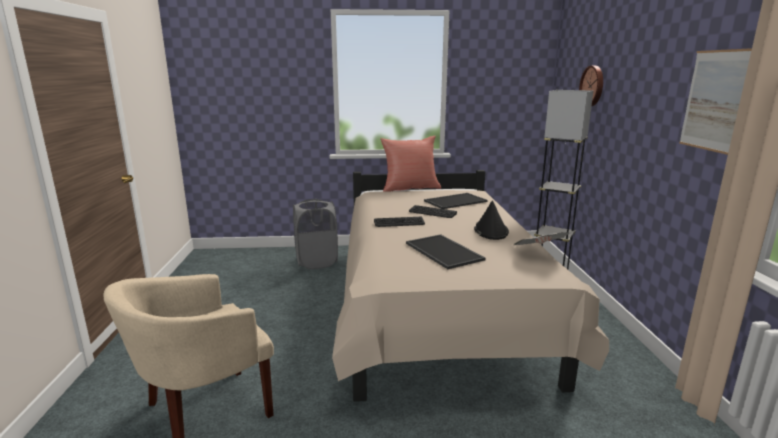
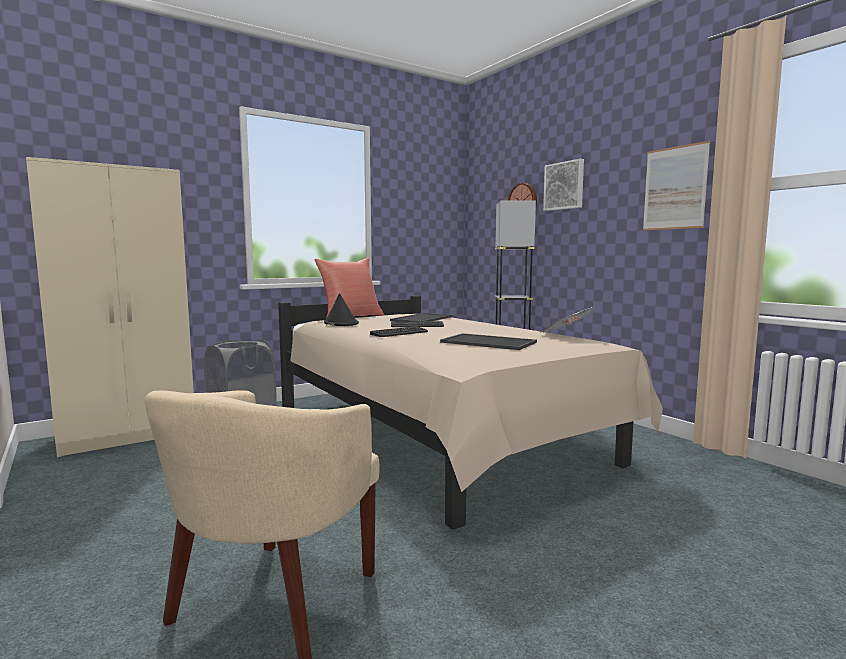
camera: 30 degrees left, 10 degrees down
black hat [474,200,509,240] -> black hat moved to [324,293,359,326]
none -> beige wardrobe [26,157,194,457]
none -> picture [543,159,584,211]

